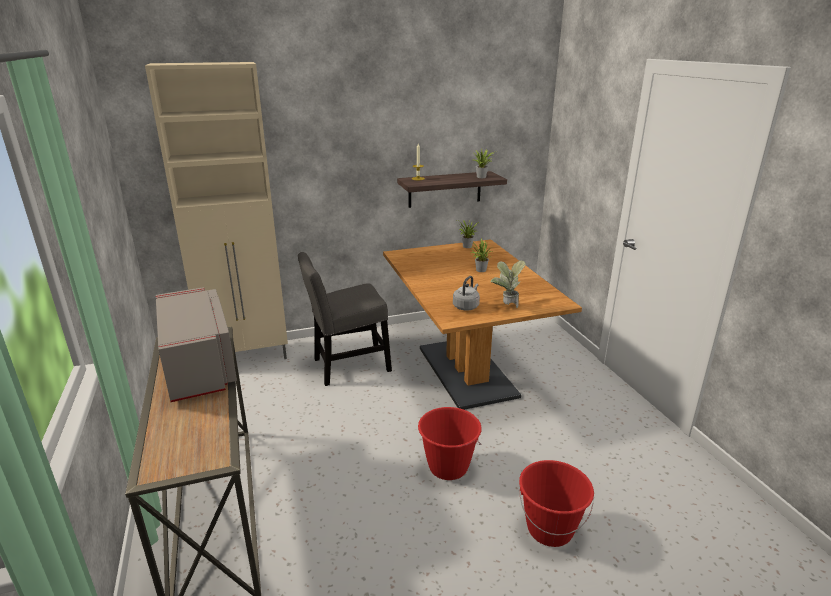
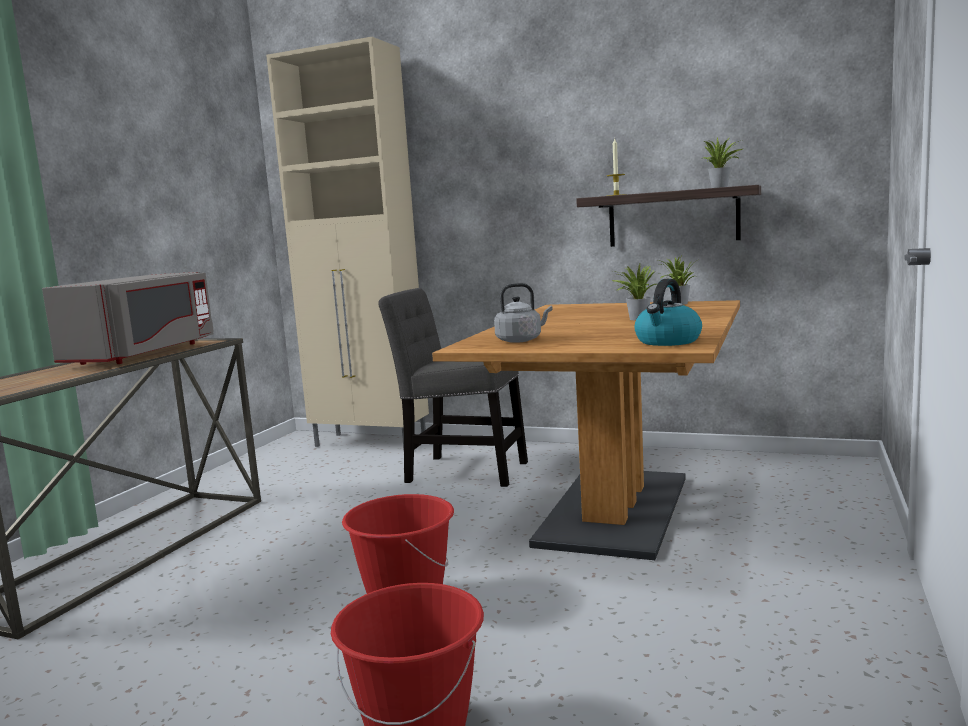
camera: 40 degrees right, 15 degrees down
potted plant [491,260,526,308] -> none
none -> kettle [635,279,702,346]

